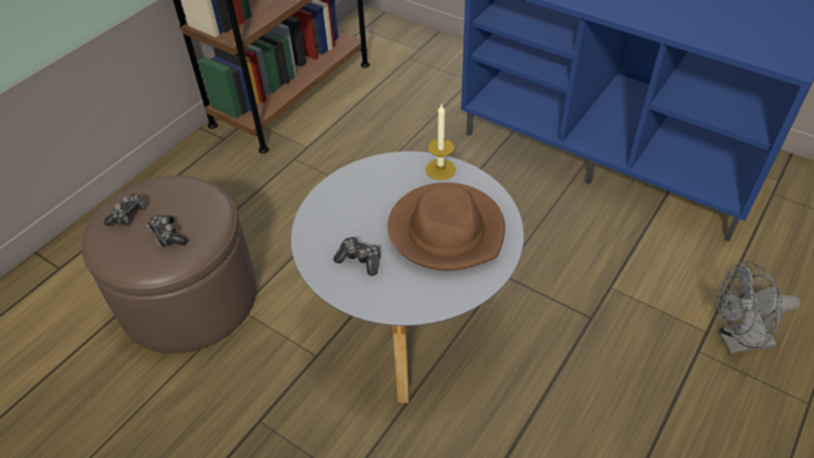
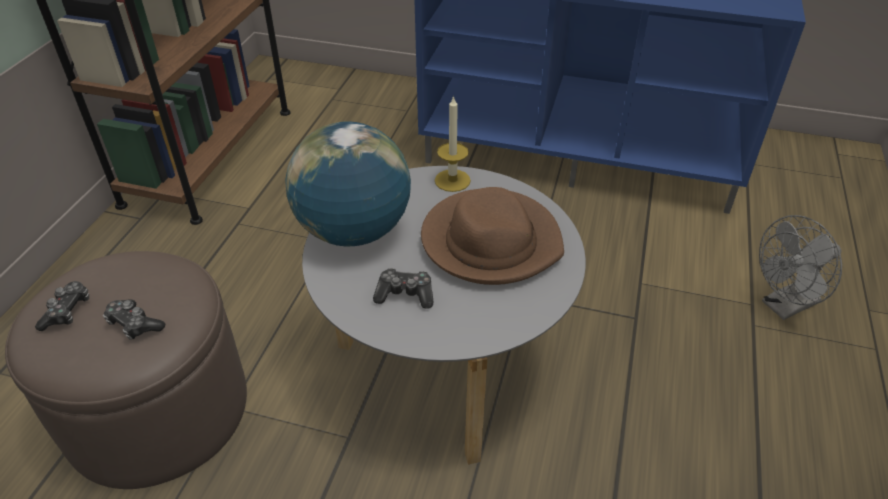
camera: 20 degrees left, 5 degrees down
none -> globe [285,122,411,246]

